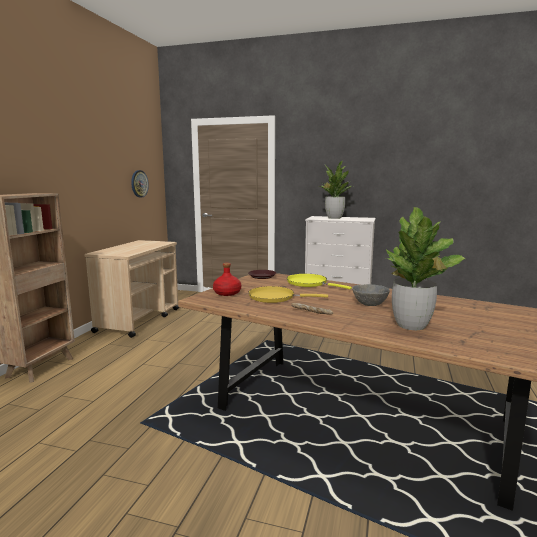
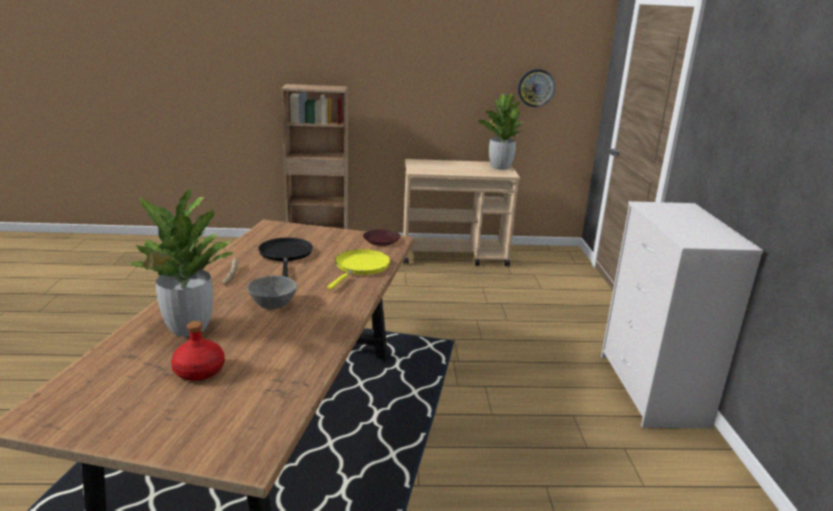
camera: 70 degrees right, 10 degrees up
red bottle [213,263,241,296] -> red bottle moved to [171,321,225,381]
yellow frying pan [248,286,328,303] -> black frying pan [258,238,313,277]
potted plant [319,161,351,219] -> potted plant moved to [478,93,524,170]

